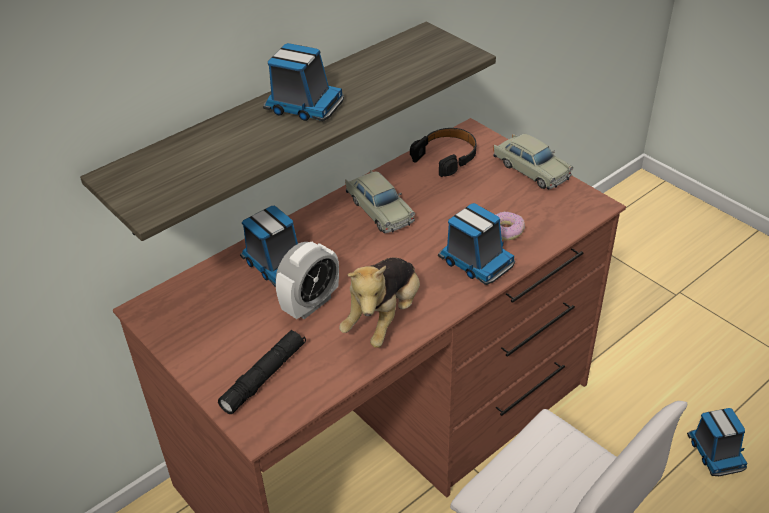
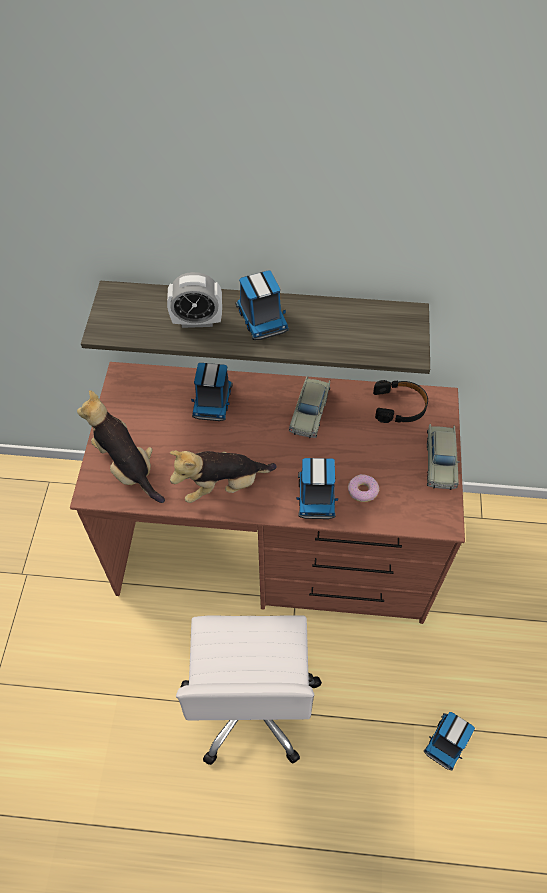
camera: 45 degrees right, 15 degrees up
black flashlight [218,329,306,414] -> plush toy [77,390,165,503]
alarm clock [276,242,339,319] -> alarm clock moved to [167,272,222,328]

